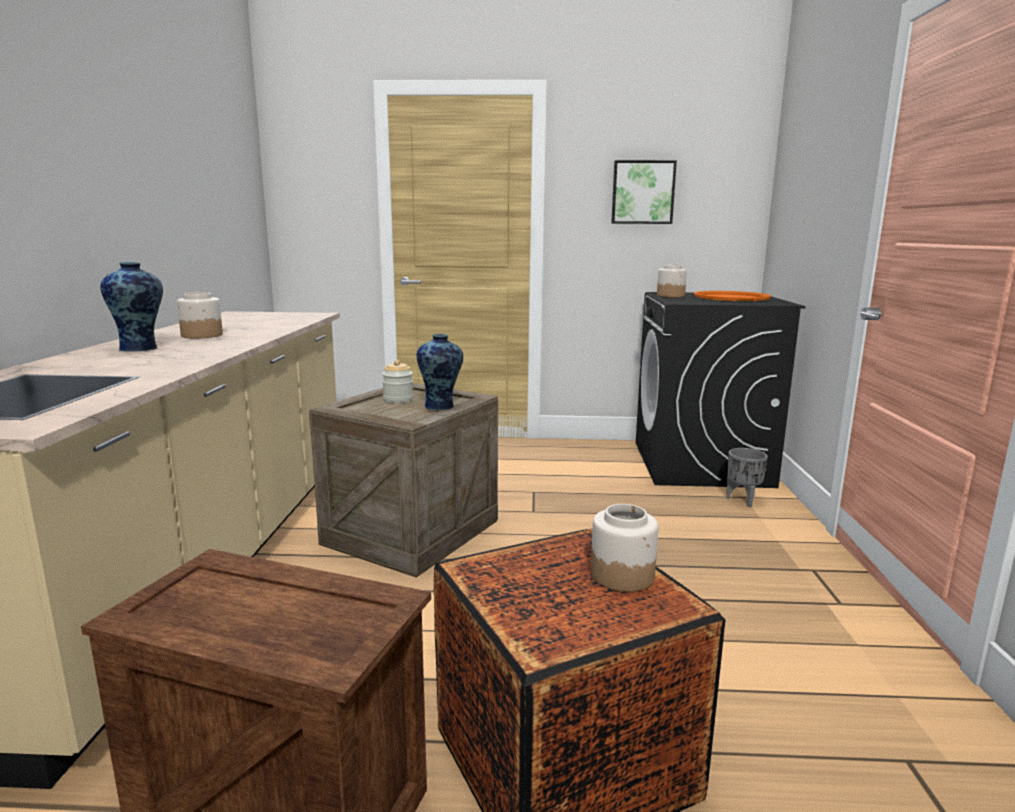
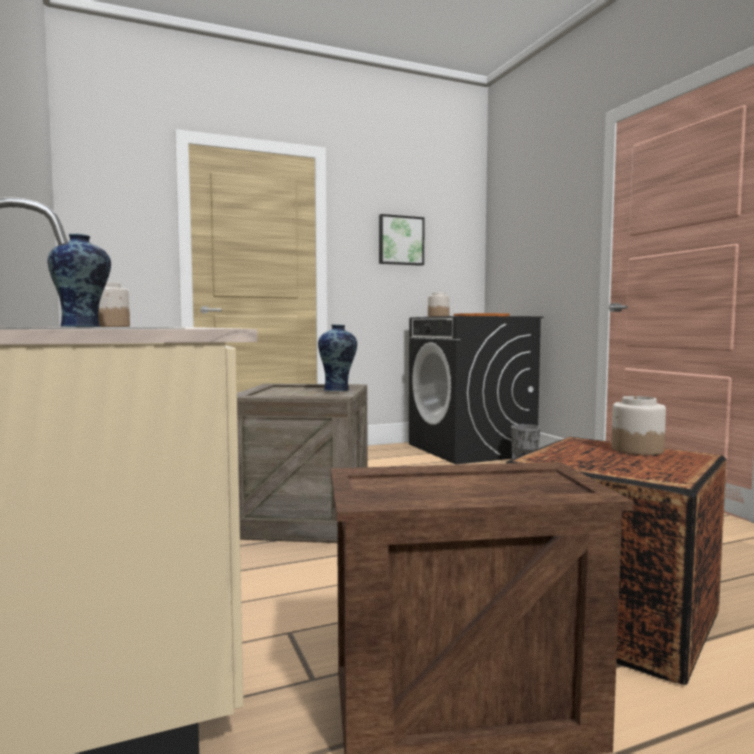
camera: 25 degrees left, 10 degrees down
jar [382,360,413,403] -> none

